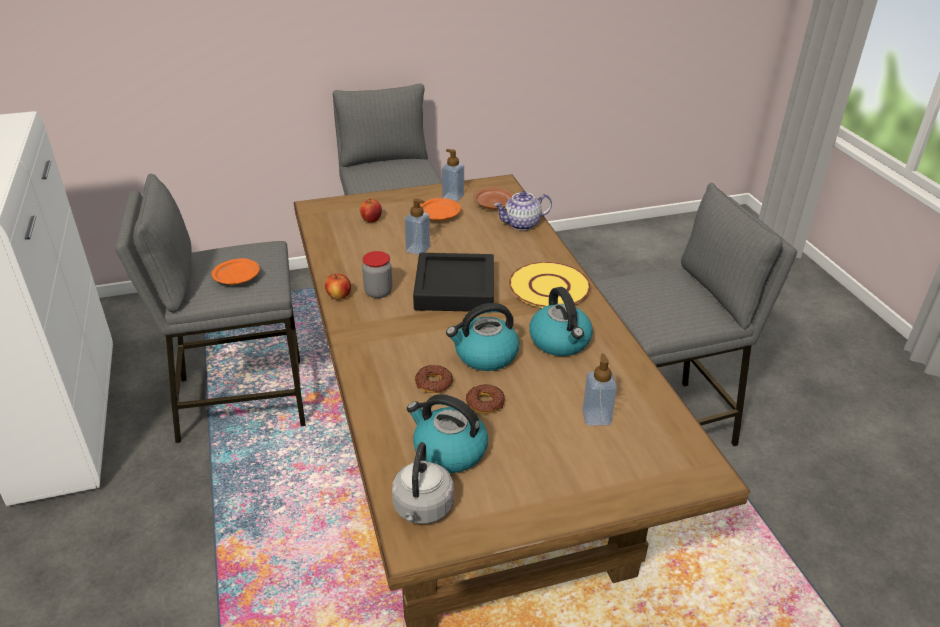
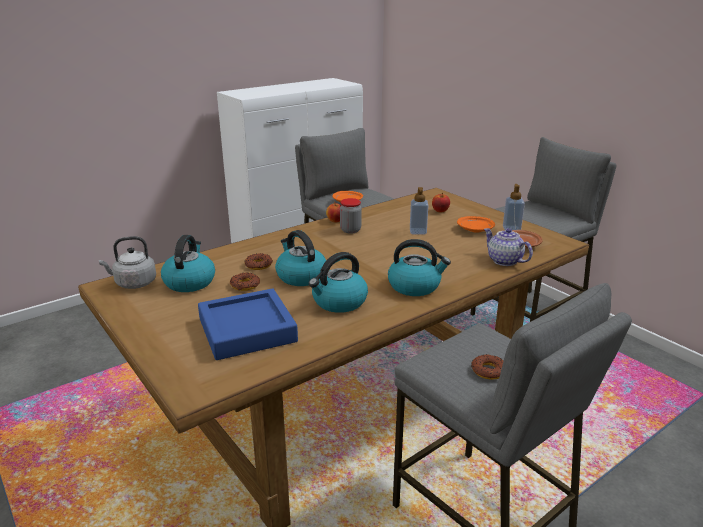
camera: 70 degrees right, 10 degrees down
black tray [413,253,494,311] -> none
yellow plate [509,262,591,308] -> kettle [388,239,451,296]
soap dispenser [582,353,617,426] -> blue tray [198,289,298,360]
none -> donut [471,354,503,380]

